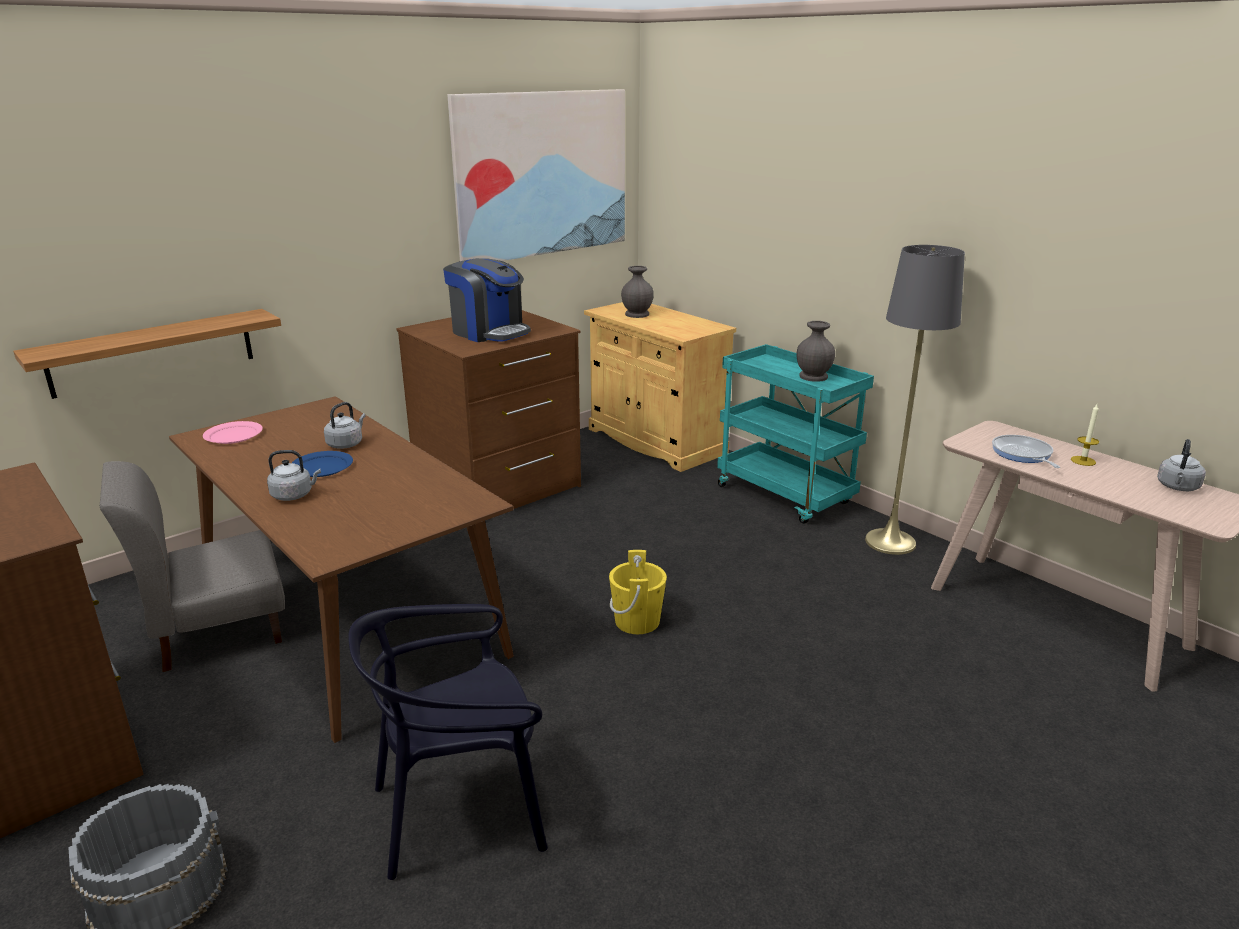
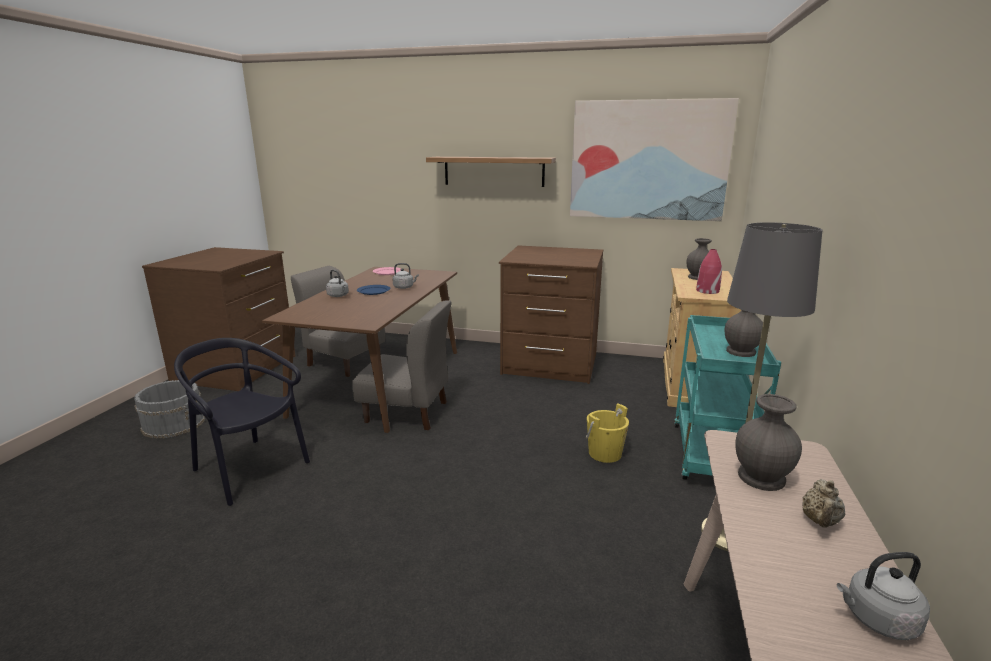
camera: 55 degrees right, 5 degrees down
shelf [13,309,281,399] -> shelf moved to [426,157,556,187]
coffee machine [443,258,531,342] -> none
yellow bucket [609,550,667,634] -> yellow bucket moved to [586,403,629,463]
frying pan [992,435,1060,468] -> grey vase [735,394,802,491]
candle [1071,404,1099,466] -> beige teapot [802,479,845,528]
none -> grey chair [352,300,452,430]
none -> red vase [696,249,722,294]

